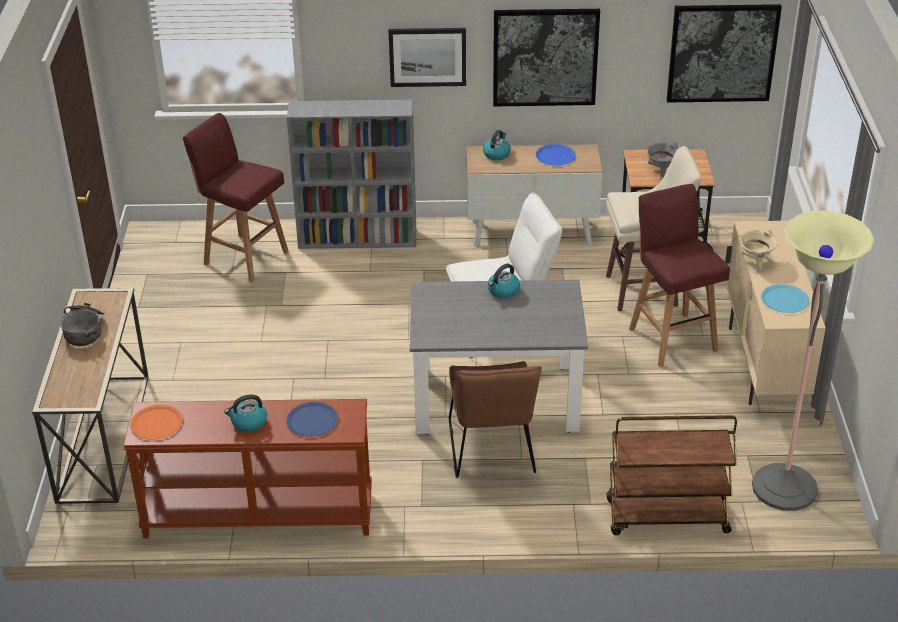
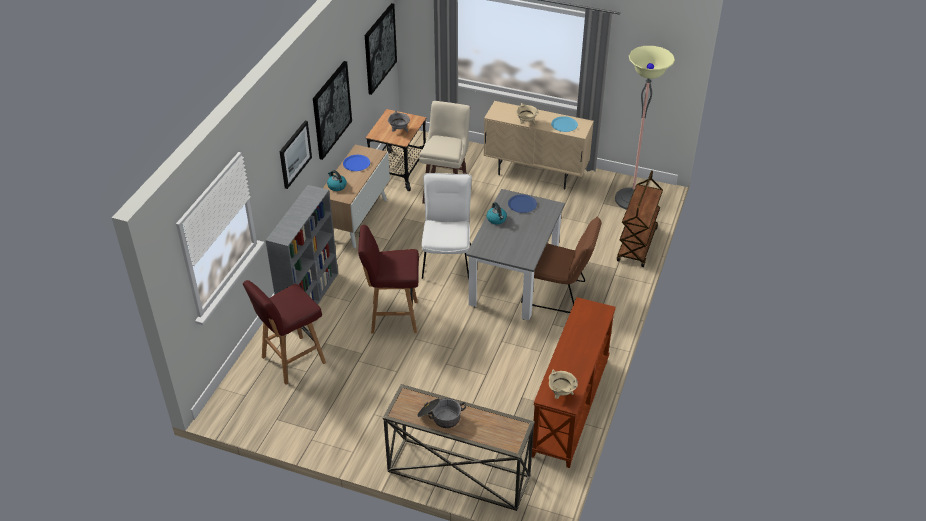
camera: 70 degrees left, 5 degrees up
orange plate [130,405,183,440] -> beige cooking pot [549,369,578,399]
kettle [224,394,267,432] -> none
blue plate [286,402,339,437] -> blue plate moved to [508,194,537,213]
red stool [629,184,730,367] -> red stool moved to [358,225,419,334]

